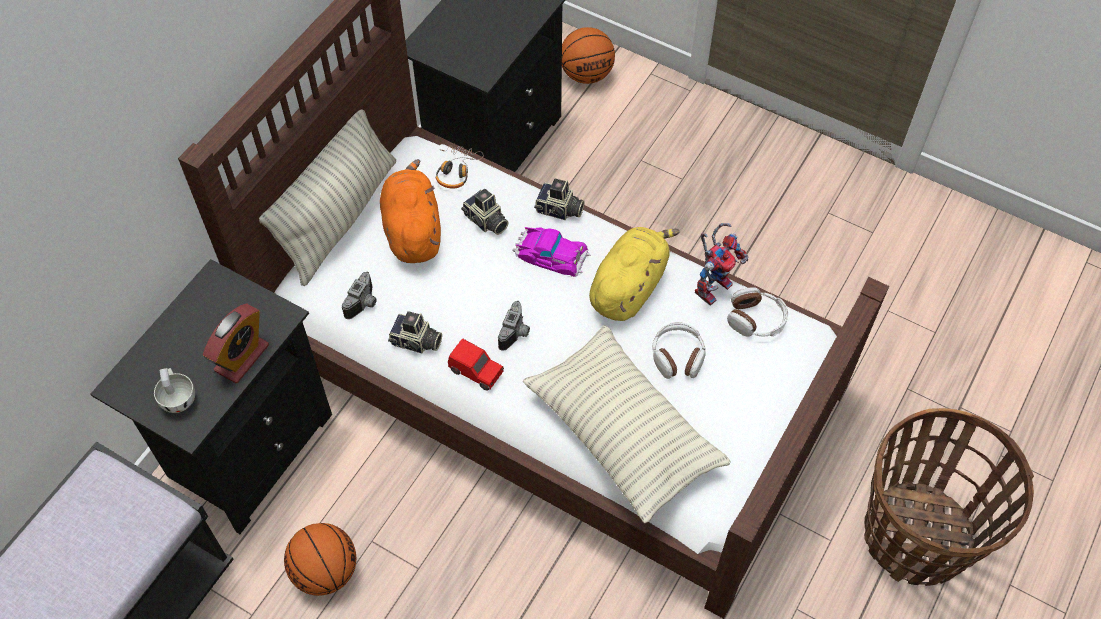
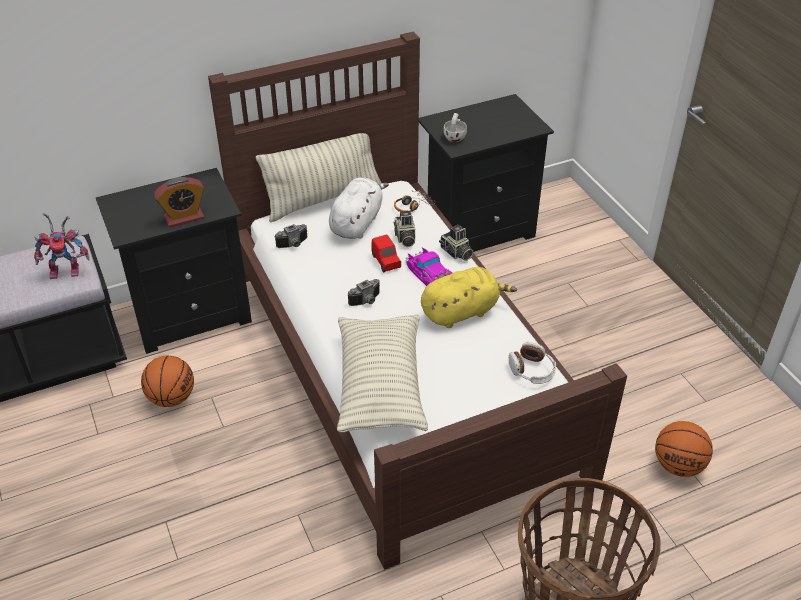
camera: 35 degrees right, 15 degrees down
white cup [154,368,195,413] -> white cup moved to [444,113,467,142]
orange plush toy [380,159,441,263] -> white plush toy [329,177,389,239]
camera [388,311,442,354] -> none
red toy car [448,339,504,390] -> red toy car moved to [371,235,401,272]
basketball [562,27,615,84] -> basketball moved to [655,421,713,477]
headphones [652,322,706,379] -> none
toy robot [695,223,748,306] -> toy robot moved to [34,213,89,279]

